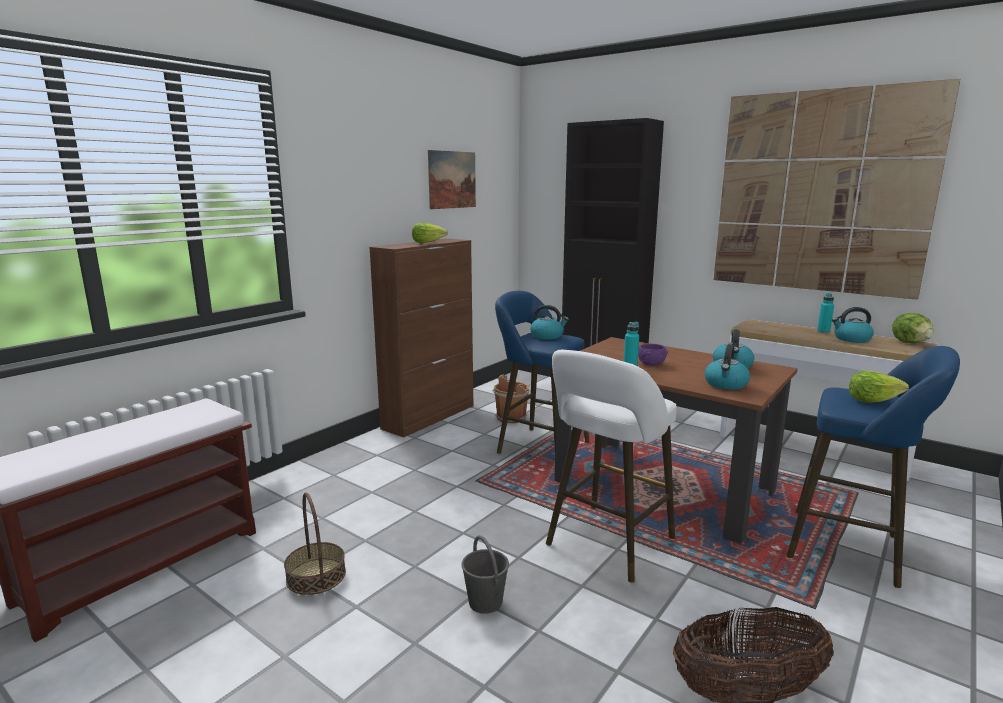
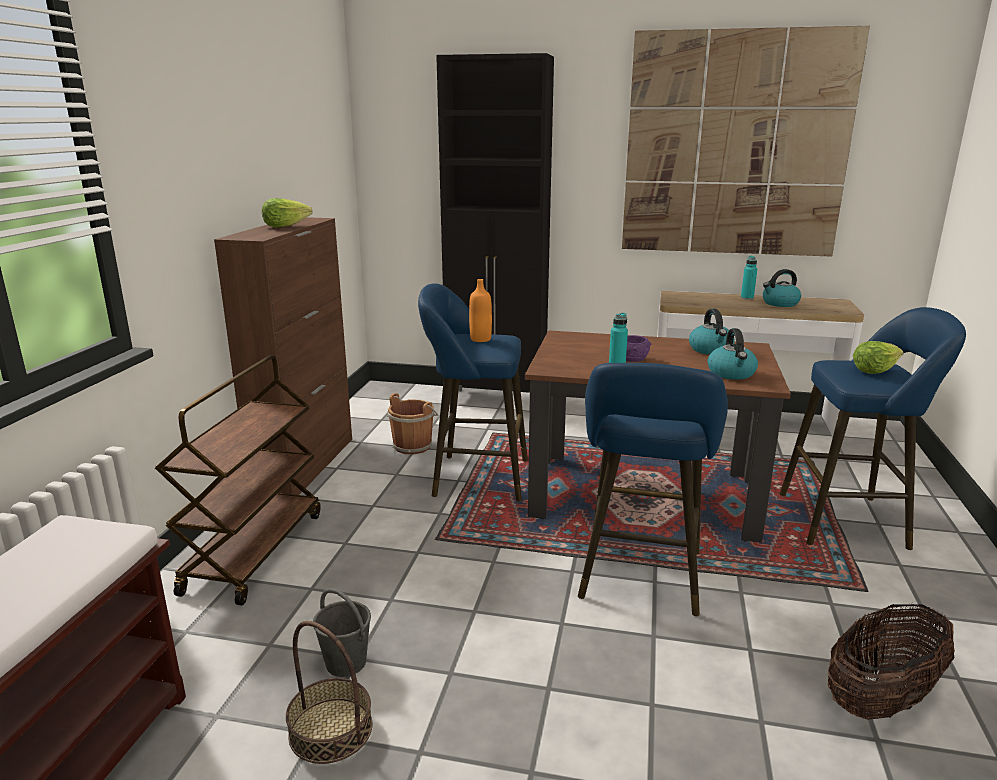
camera: 25 degrees left, 5 degrees up
picture [428,150,476,209] -> none
grey bucket [461,535,509,614] -> grey bucket moved to [313,588,371,677]
kettle [530,305,569,340] -> orange bottle [469,279,492,342]
white stool [546,350,677,582] -> blue stool [578,363,728,616]
lettuce [892,313,934,344] -> none
none -> brown cart [155,355,321,606]

